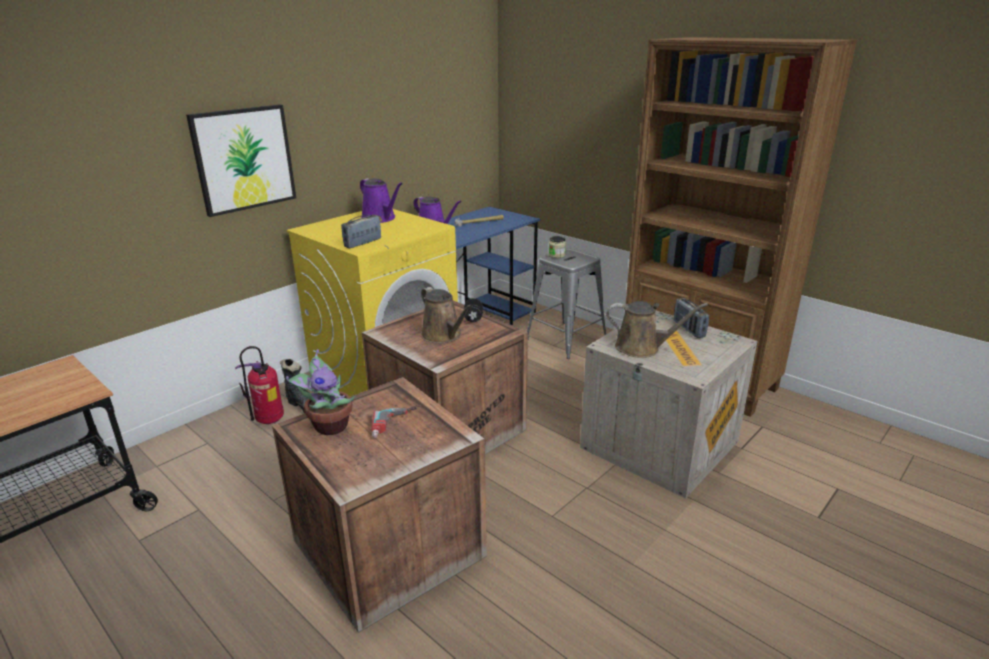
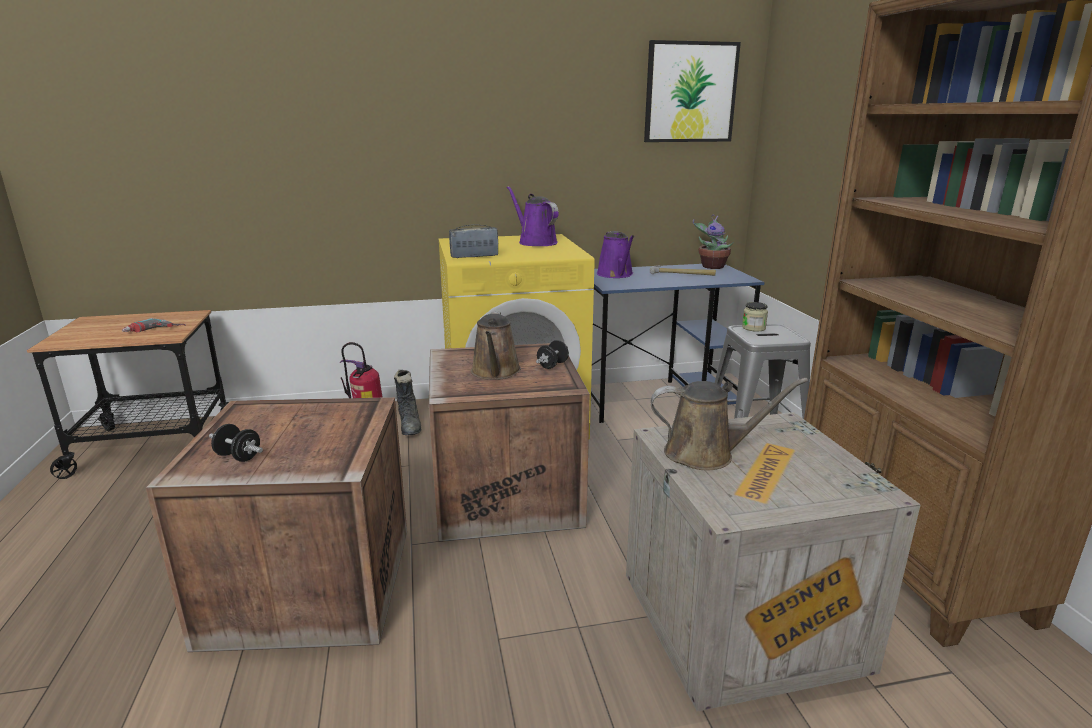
camera: 35 degrees right, 5 degrees down
picture [186,104,296,217] -> picture moved to [644,40,741,142]
potted plant [286,349,356,435] -> potted plant moved to [693,214,733,269]
purple watering can [360,178,403,223] -> purple watering can turned 150 degrees clockwise [507,186,559,246]
power drill [371,405,421,438] -> power drill moved to [122,318,186,332]
brown watering can [606,301,708,358] -> brown watering can turned 45 degrees counterclockwise [651,378,808,470]
radio [674,298,709,338] -> none
none -> black dumbbell [209,424,263,462]

